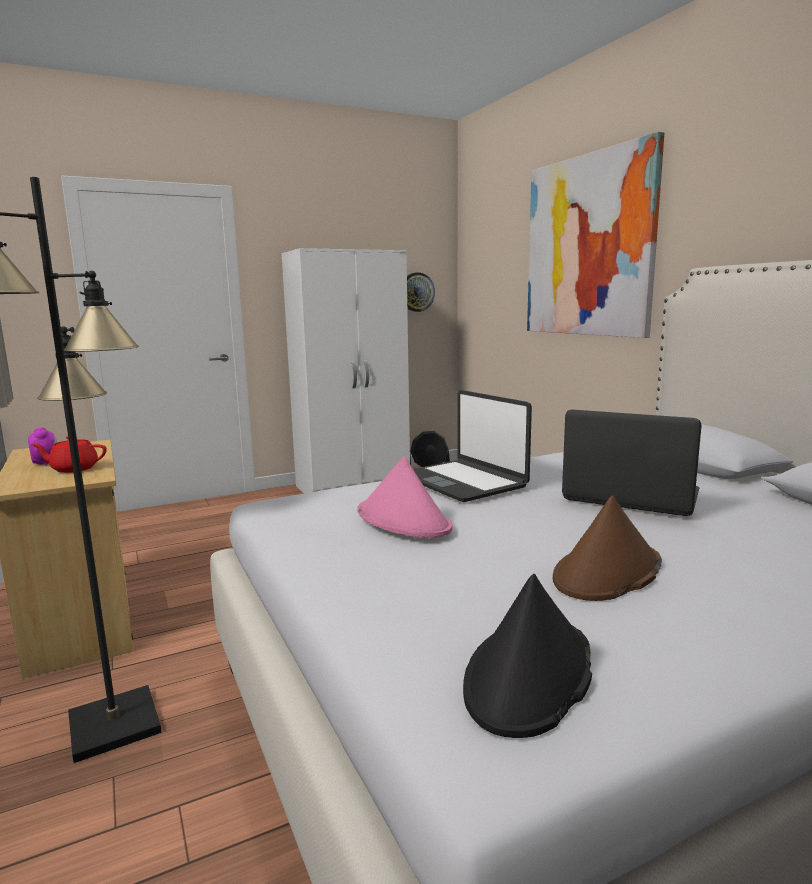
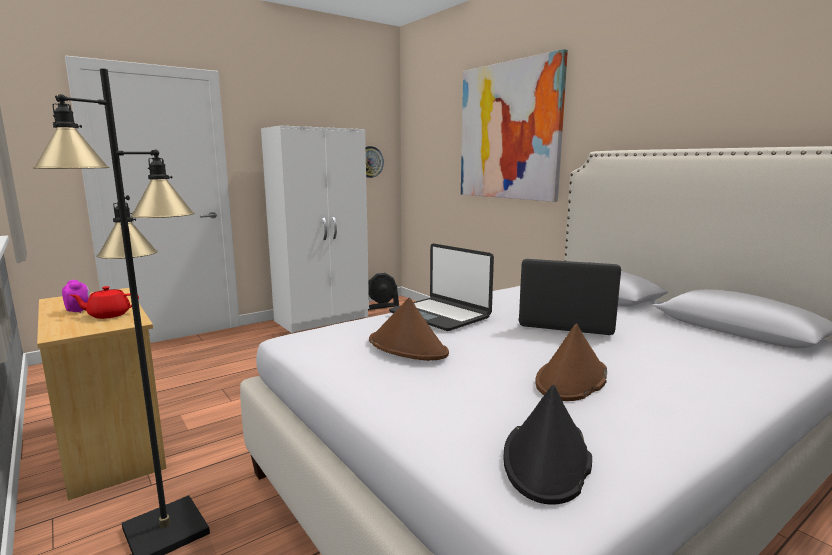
camera: 10 degrees left, 0 degrees up
pink hat [357,456,453,538] -> brown hat [369,298,449,361]

